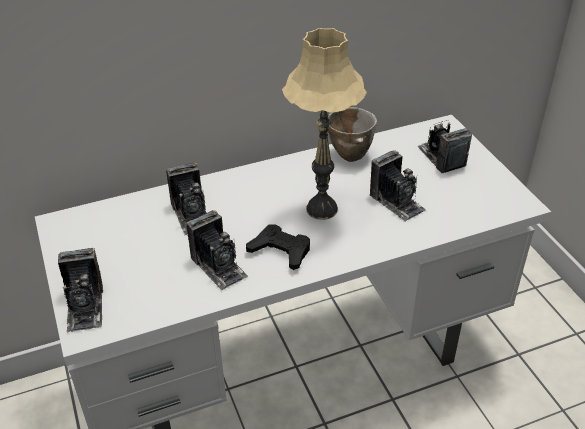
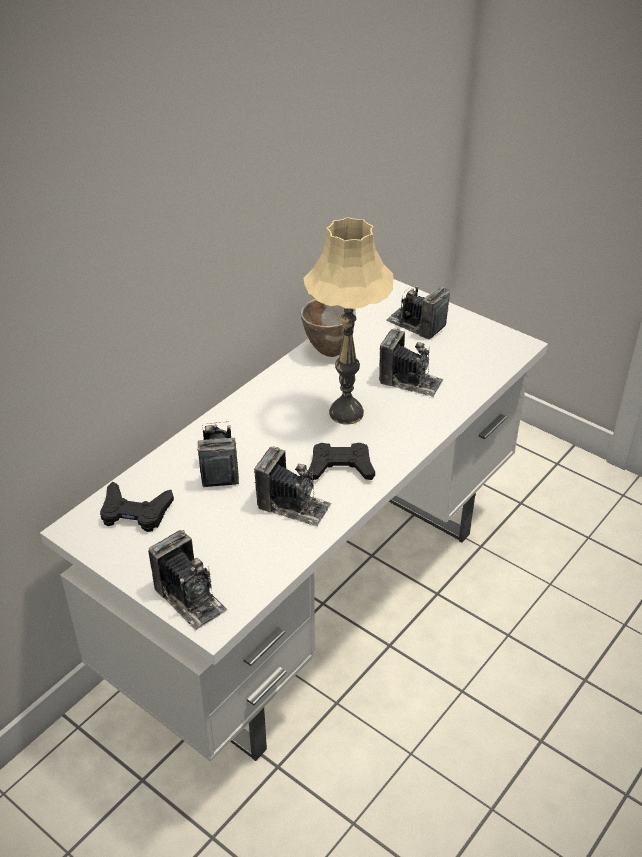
camera: 30 degrees left, 0 degrees up
camera [166,162,207,236] -> camera turned 135 degrees counterclockwise [197,421,239,487]
none -> black game controller [100,481,174,532]

